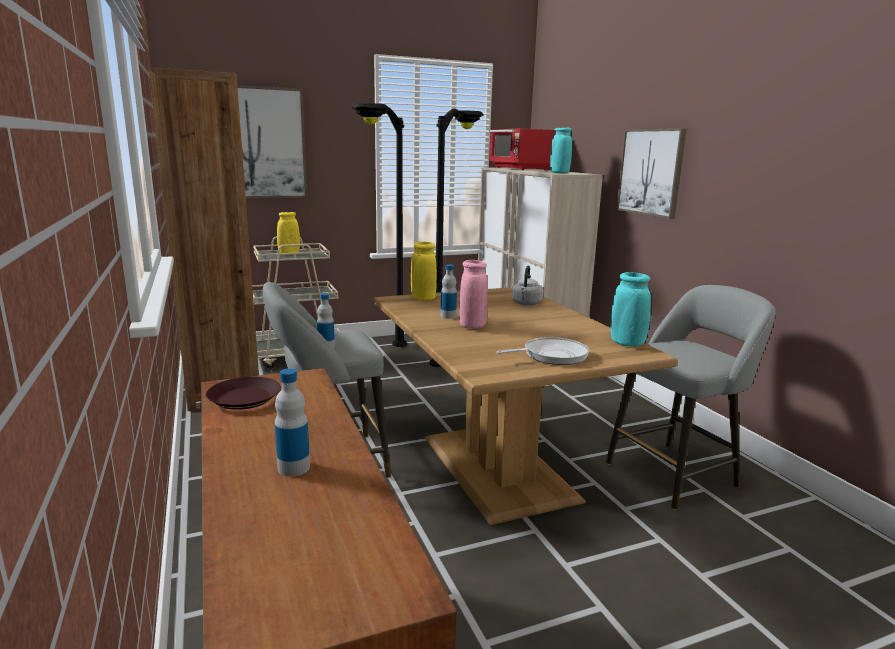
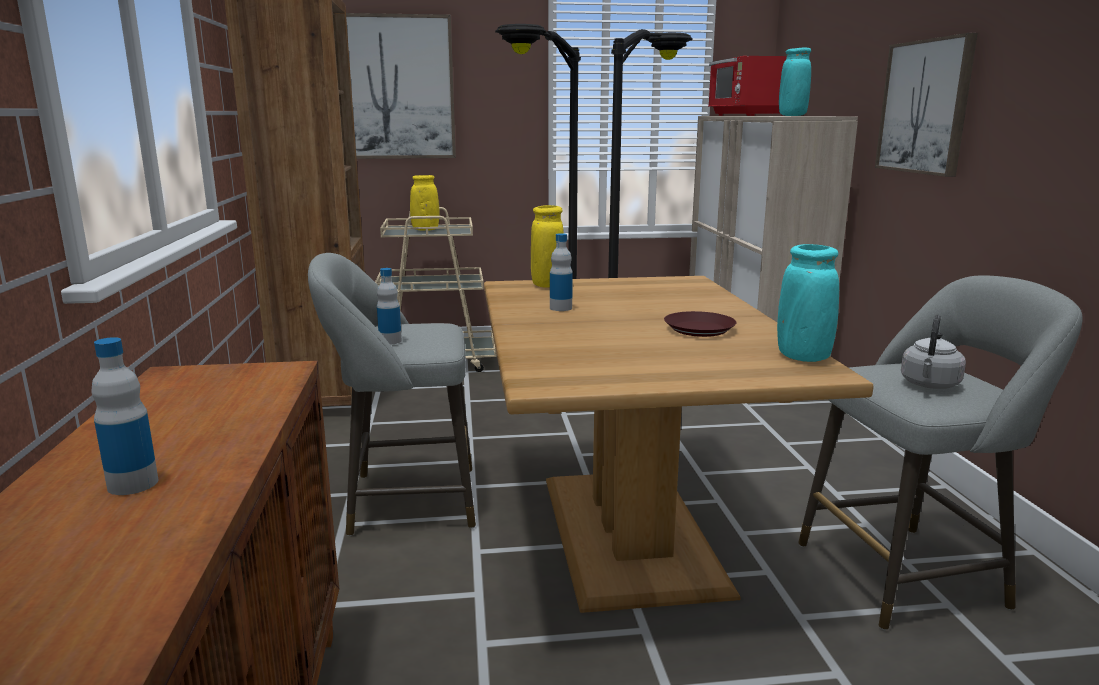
camera: 15 degrees right, 0 degrees up
brown plate [206,377,281,410] -> brown plate moved to [664,311,737,337]
pink vase [459,260,487,329] -> none
frying pan [496,337,589,365] -> none
grey kettle [512,265,543,306] -> grey kettle moved to [901,315,966,389]

